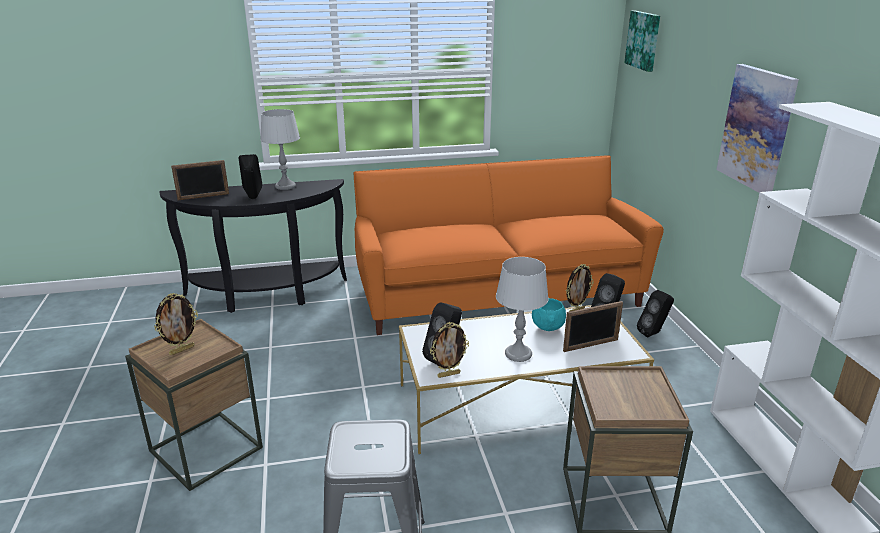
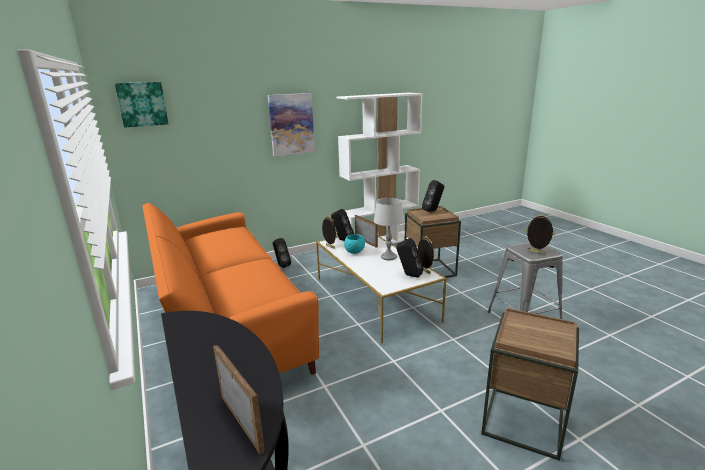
camera: 105 degrees left, 5 degrees down
picture frame [154,293,198,355] -> picture frame moved to [526,214,555,254]
black speaker [239,154,262,199] -> black speaker moved to [422,180,444,212]
grey table lamp [260,109,300,190] -> none

